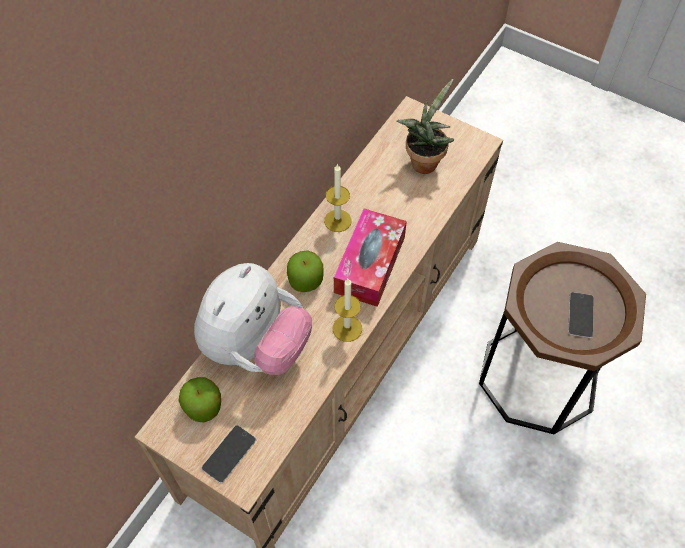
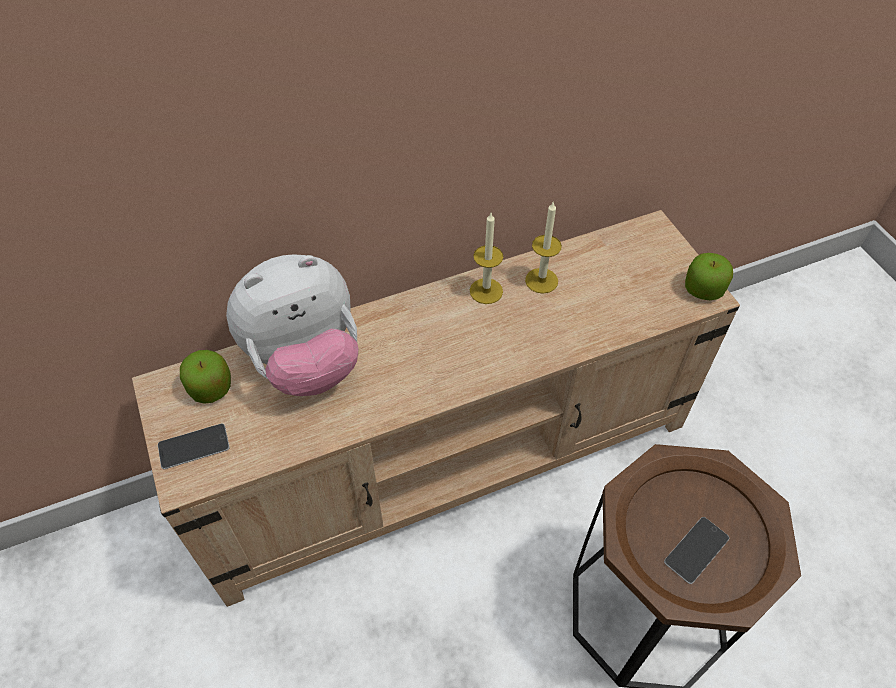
camera: 35 degrees right, 5 degrees down
apple [287,250,324,292] -> apple moved to [685,253,733,300]
candle [333,279,362,342] -> candle moved to [525,202,562,294]
tissue box [334,209,407,307] -> none
potted plant [396,79,454,174] -> none

